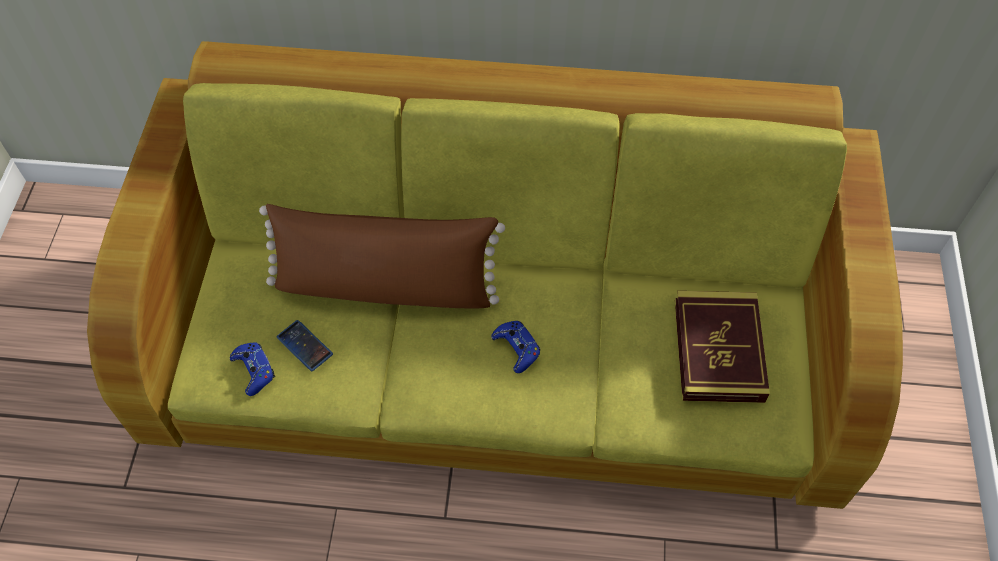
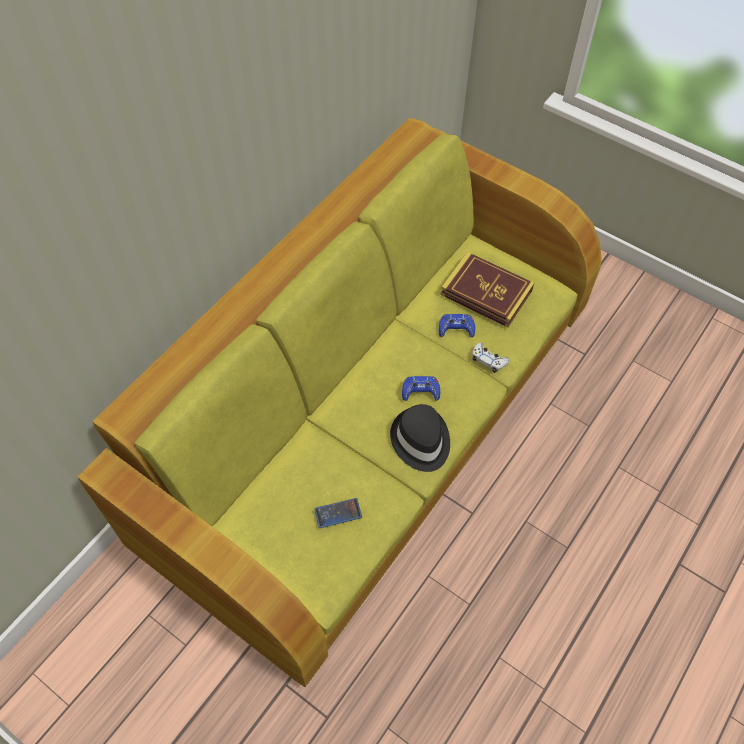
camera: 60 degrees left, 0 degrees up
blue game controller [230,342,275,396] -> blue game controller moved to [439,314,475,337]
brown pillow [259,204,505,308] -> none
none -> black hat [390,404,450,472]
none -> white game controller [472,343,510,373]

